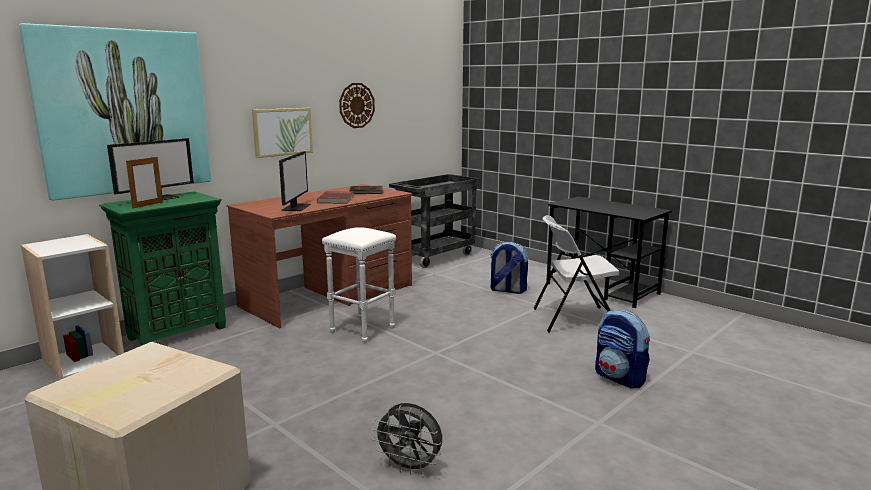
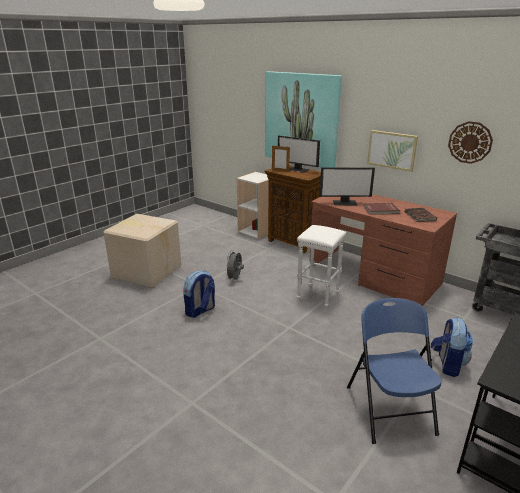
camera: 85 degrees right, 10 degrees up
green cabinet [99,191,226,346] -> brown cabinet [265,165,321,253]
grey fan [372,403,442,475] -> grey fan moved to [225,250,244,281]
white chair [534,215,619,333] -> blue chair [347,298,442,444]
backpack [595,310,650,388] -> backpack moved to [183,270,215,318]

